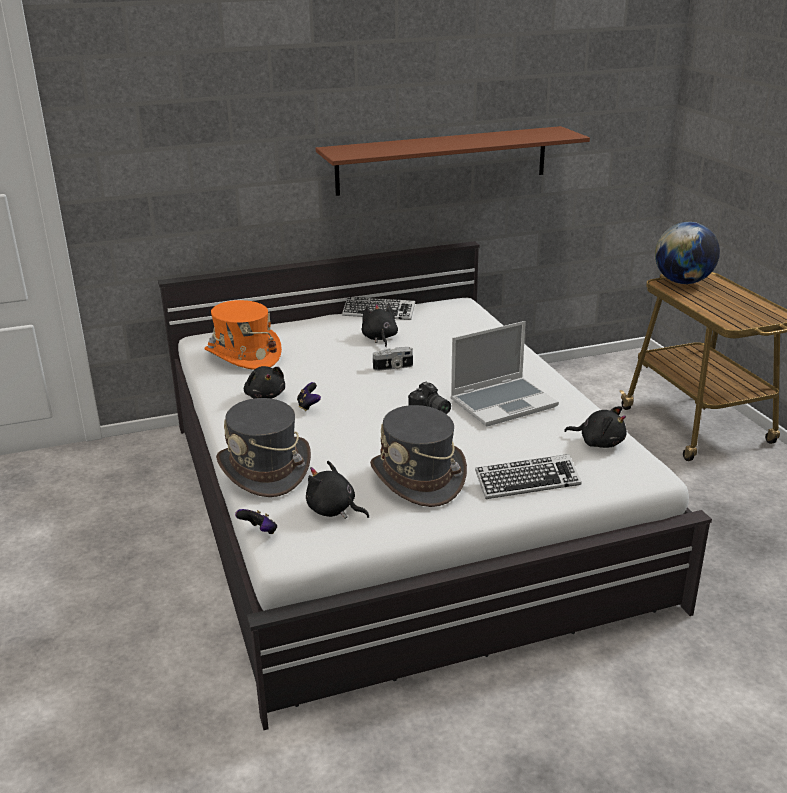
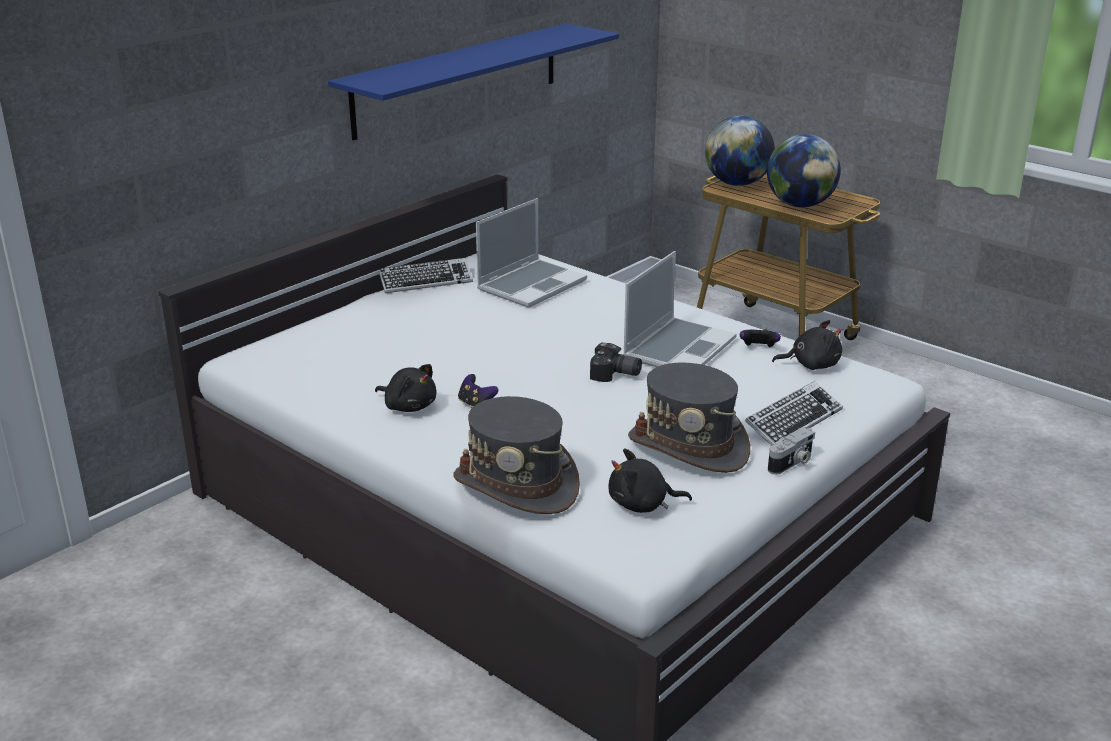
camera: 30 degrees left, 0 degrees up
orange hat [204,300,282,370] -> none
game controller [235,509,277,534] -> game controller moved to [740,329,781,347]
brown shelf [316,126,590,196] -> blue shelf [328,24,619,140]
black plush toy [362,304,398,347] -> none
camera [373,347,413,371] -> camera moved to [768,427,815,474]
none -> laptop [476,198,587,308]
none -> globe [767,134,841,207]

